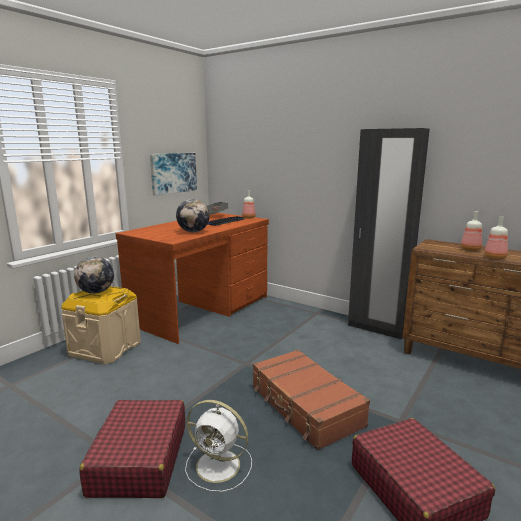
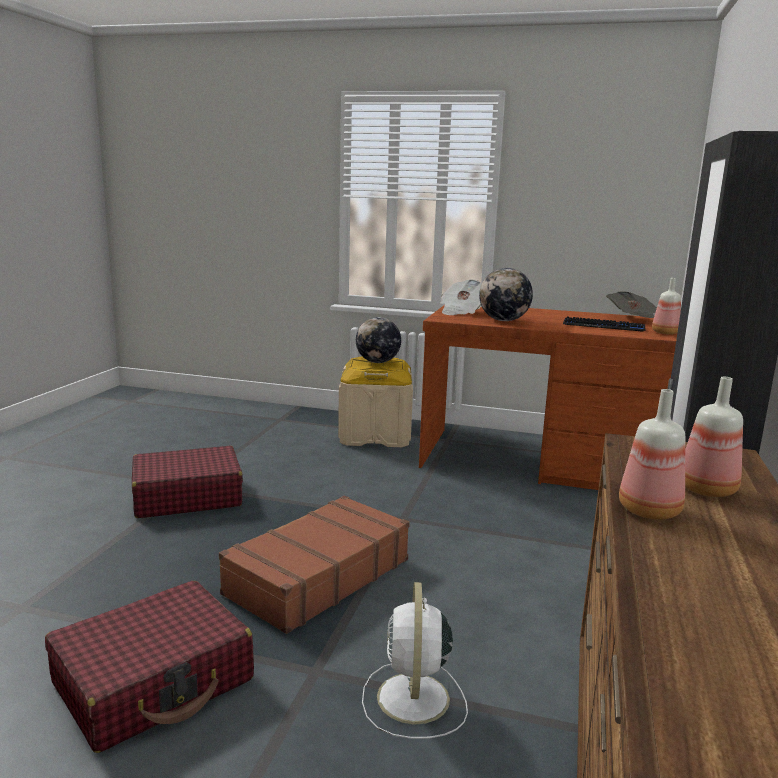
camera: 70 degrees right, 0 degrees up
picture [150,153,197,195] -> none
white fan [185,400,252,492] -> white fan moved to [362,582,468,739]
none -> newspaper [440,279,482,315]

